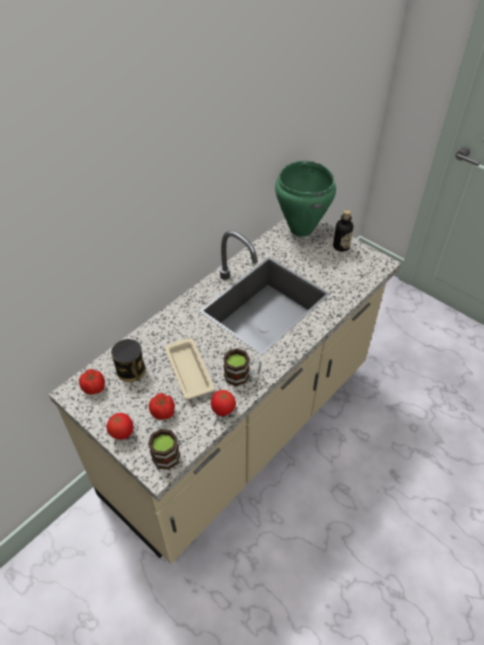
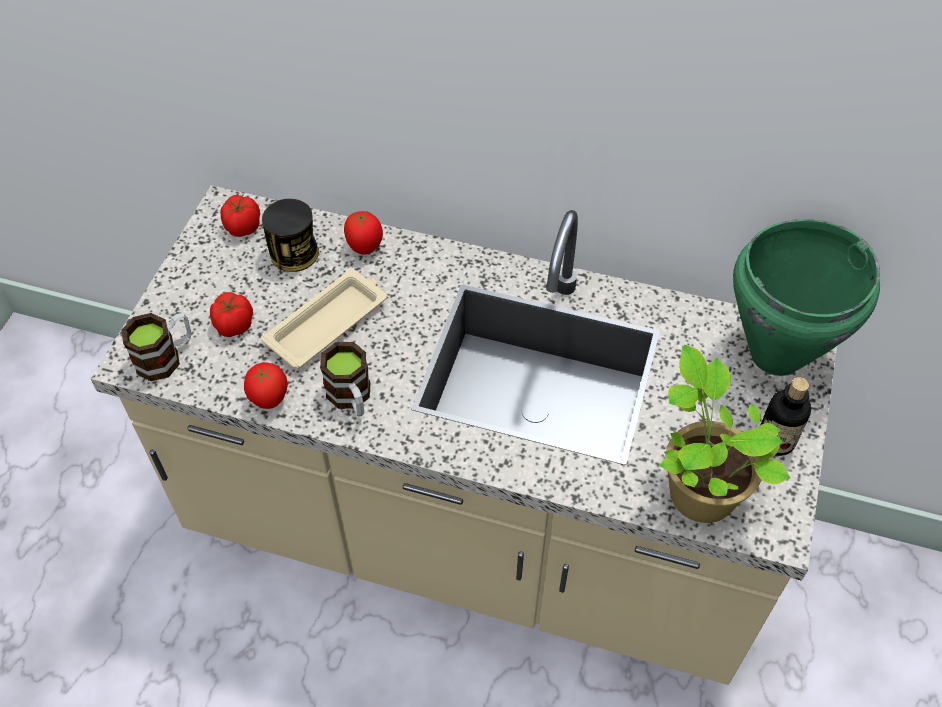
camera: 65 degrees right, 5 degrees up
tomato [107,413,133,440] -> tomato moved to [344,211,383,255]
none -> potted plant [660,345,790,523]

